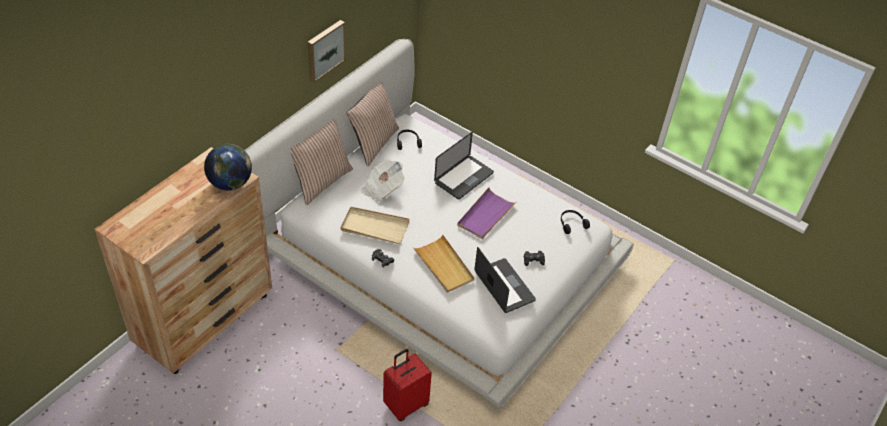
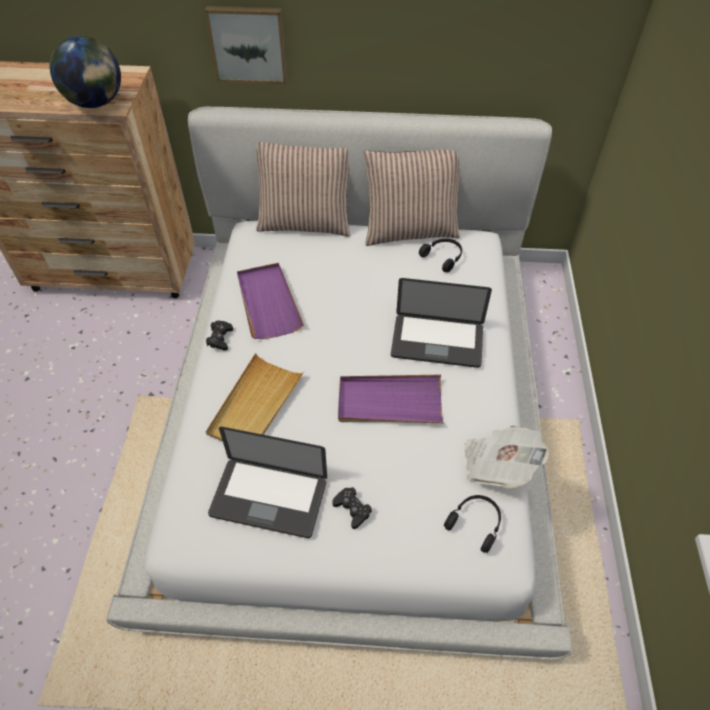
camera: 60 degrees right, 5 degrees up
picture [308,20,346,83] -> picture moved to [205,6,288,84]
beige tray [341,207,410,244] -> purple tray [237,263,304,339]
newspaper [361,160,404,202] -> newspaper moved to [464,425,549,488]
red suitcase [383,349,432,421] -> none
laptop [475,247,536,313] -> laptop turned 75 degrees clockwise [208,427,327,538]

